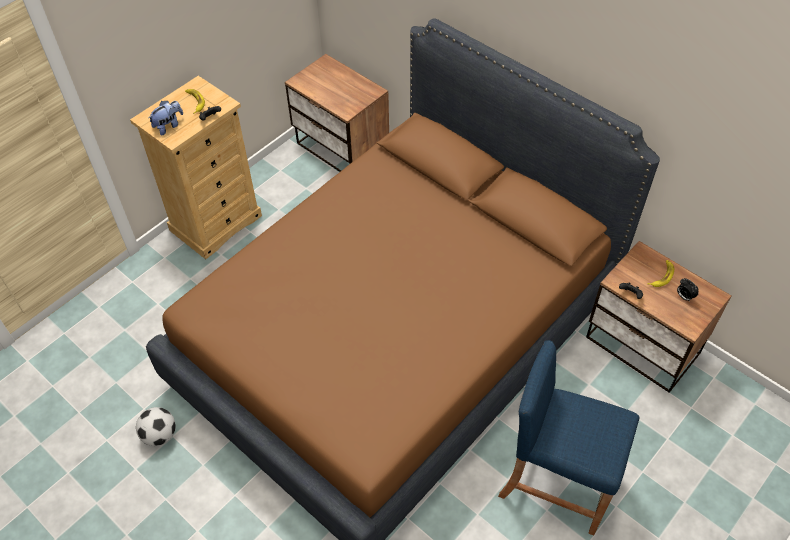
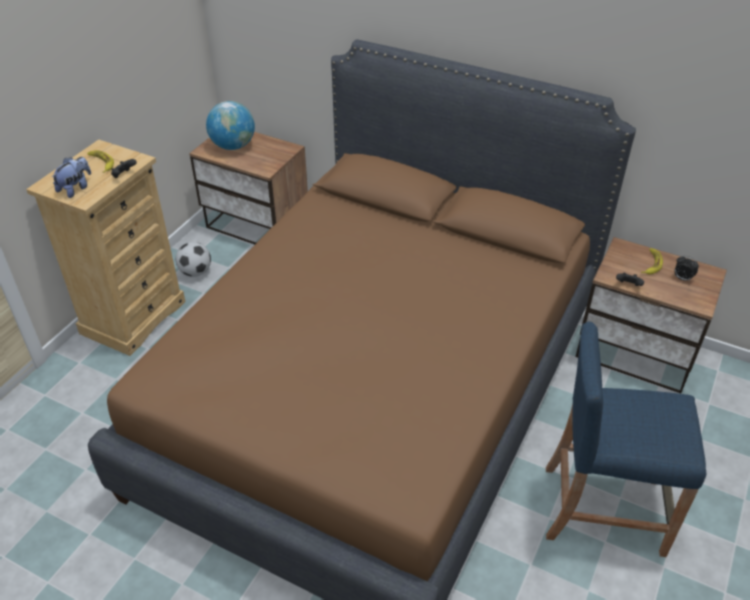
camera: 15 degrees left, 10 degrees down
football [136,407,176,446] -> football moved to [176,242,211,277]
none -> globe [206,101,255,150]

